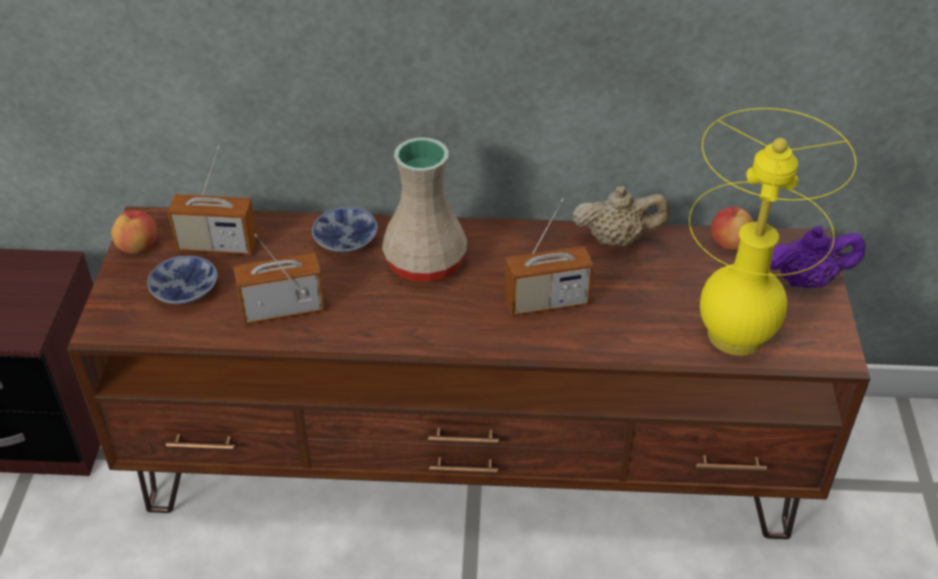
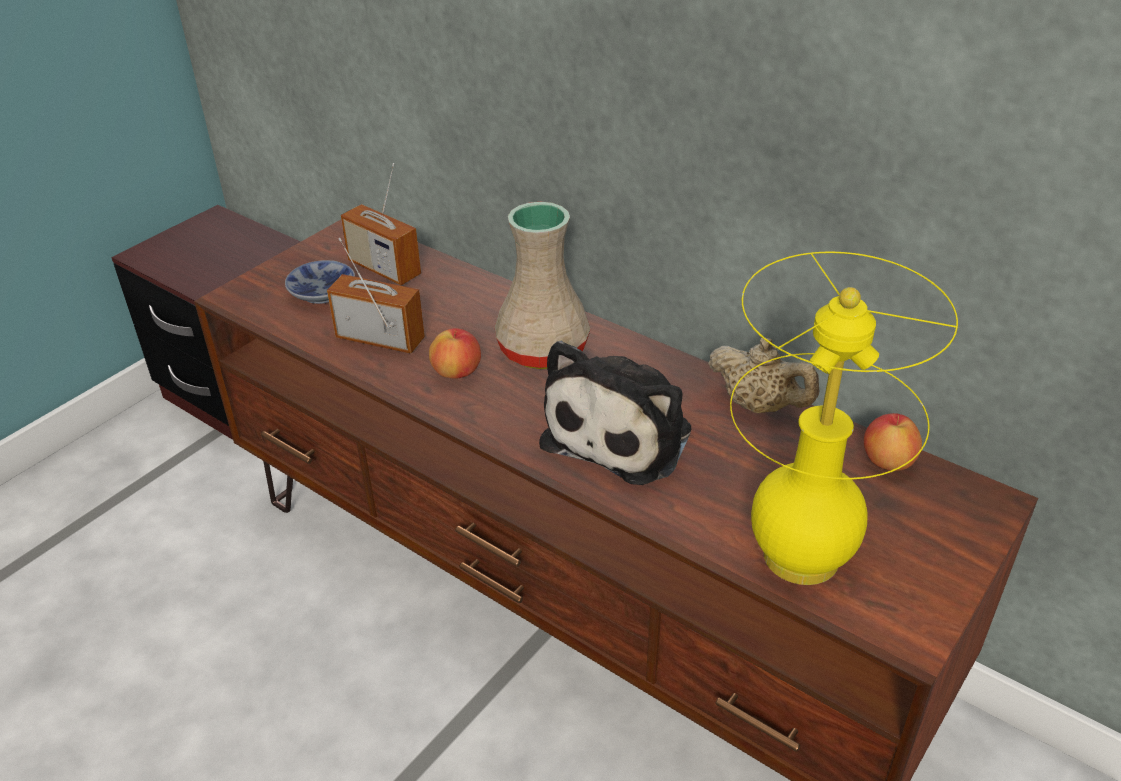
camera: 35 degrees right, 5 degrees down
apple [111,210,157,254] -> apple moved to [429,328,481,379]
bowl [312,207,378,253] -> none
radio [505,198,593,316] -> plush toy [539,340,691,485]
purple teapot [770,226,866,288] -> none

